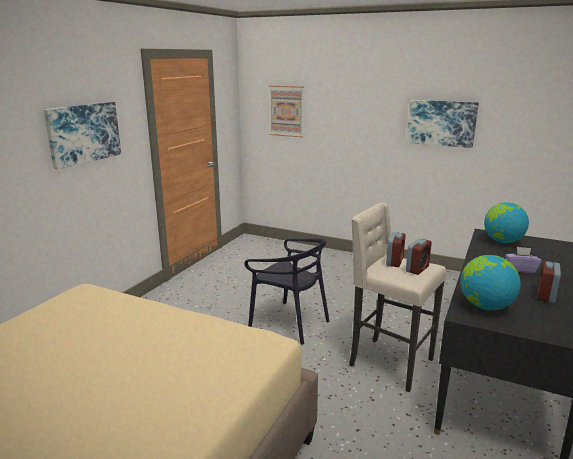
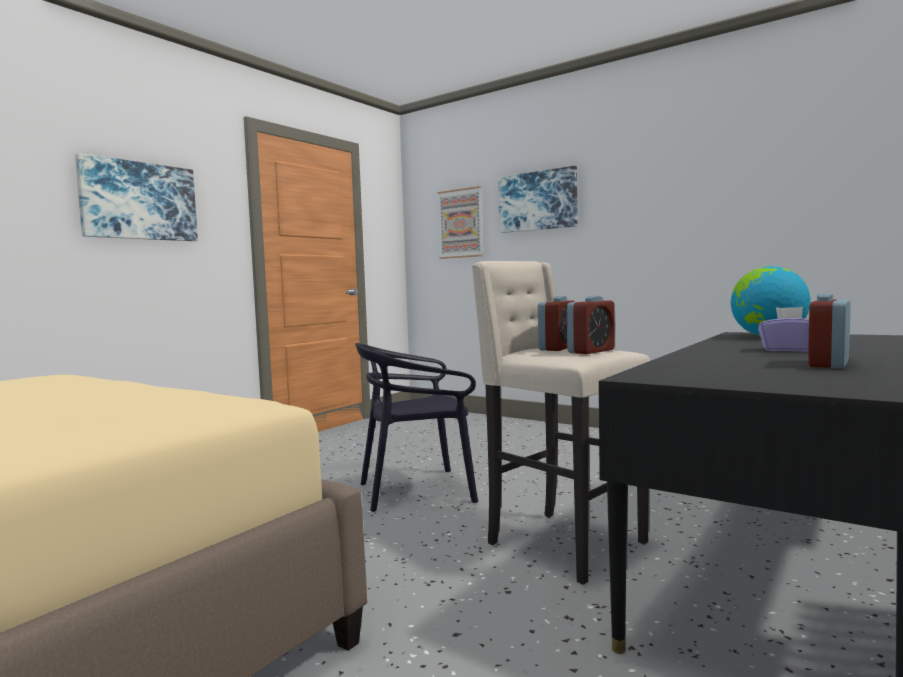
camera: 10 degrees right, 15 degrees down
black chair [244,238,330,344] -> black chair turned 120 degrees clockwise [355,343,478,512]
picture [406,100,479,148] -> picture moved to [498,166,578,233]
globe [461,255,521,310] -> none

